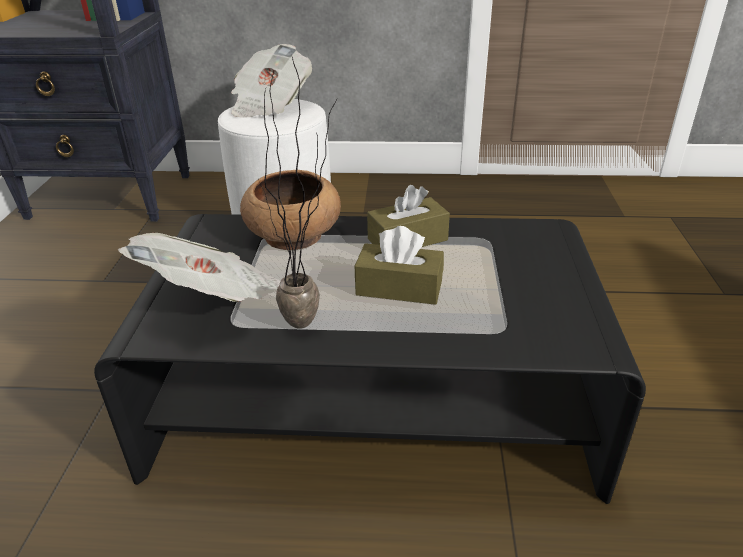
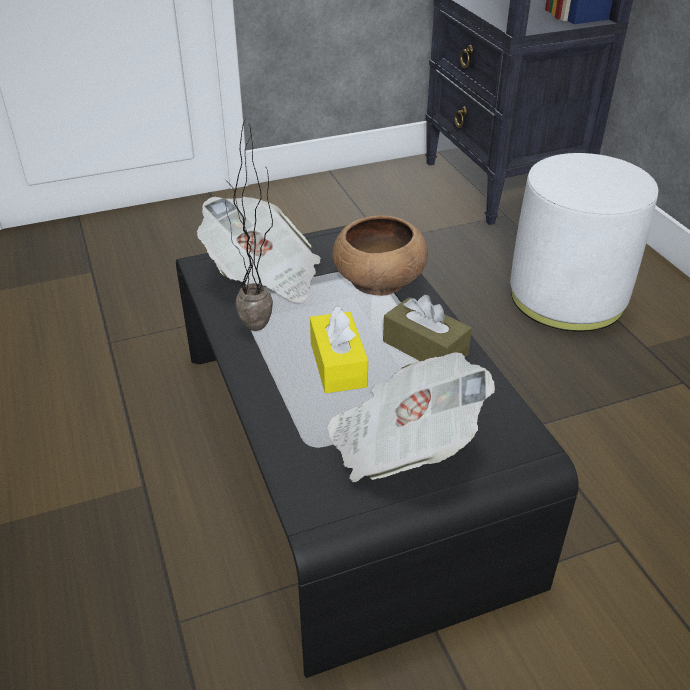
camera: 65 degrees right, 5 degrees up
newspaper [231,44,312,118] -> newspaper moved to [327,352,495,482]
brown tissue box [355,226,444,305] -> yellow tissue box [310,306,368,393]

